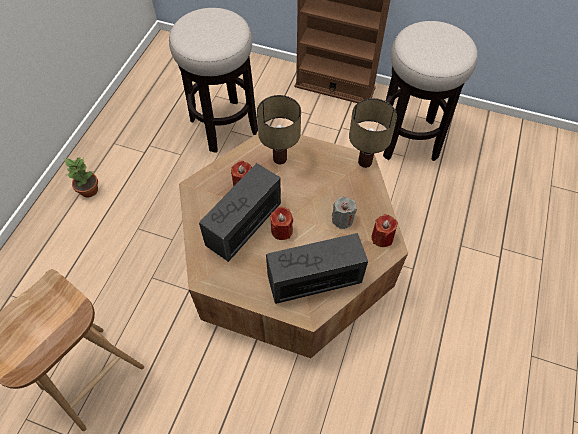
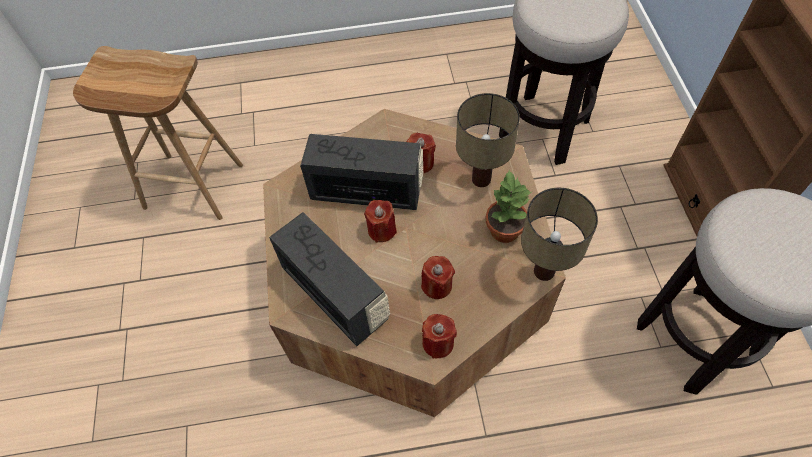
camera: 65 degrees right, 0 degrees up
potted plant [65,157,98,198] -> potted plant moved to [486,170,532,243]
grey candle [332,197,357,229] -> red candle [421,256,455,299]

